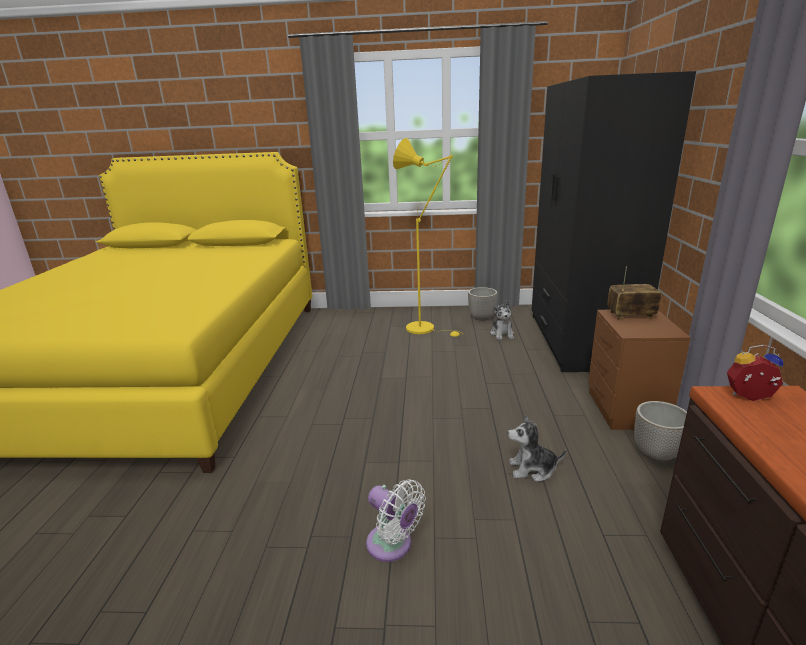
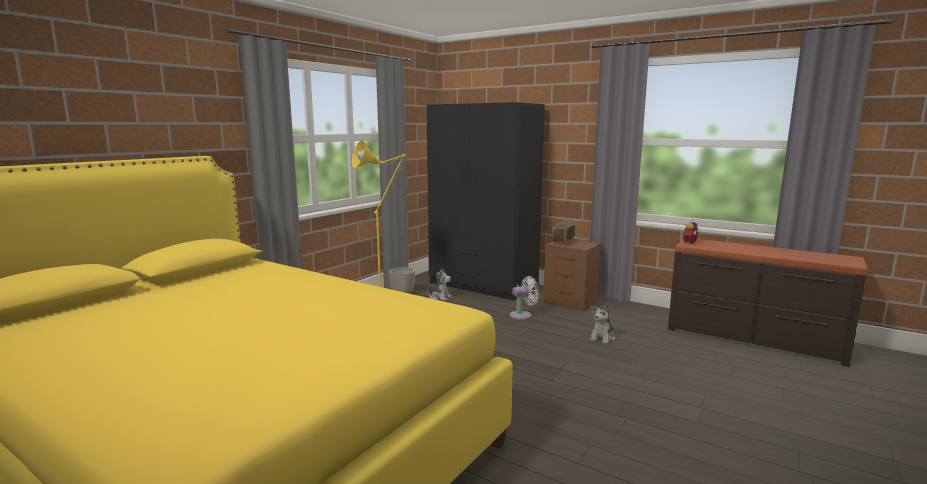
camera: 60 degrees left, 10 degrees down
white fan [366,479,426,562] -> white fan moved to [509,276,539,320]
planter [634,401,687,462] -> none

